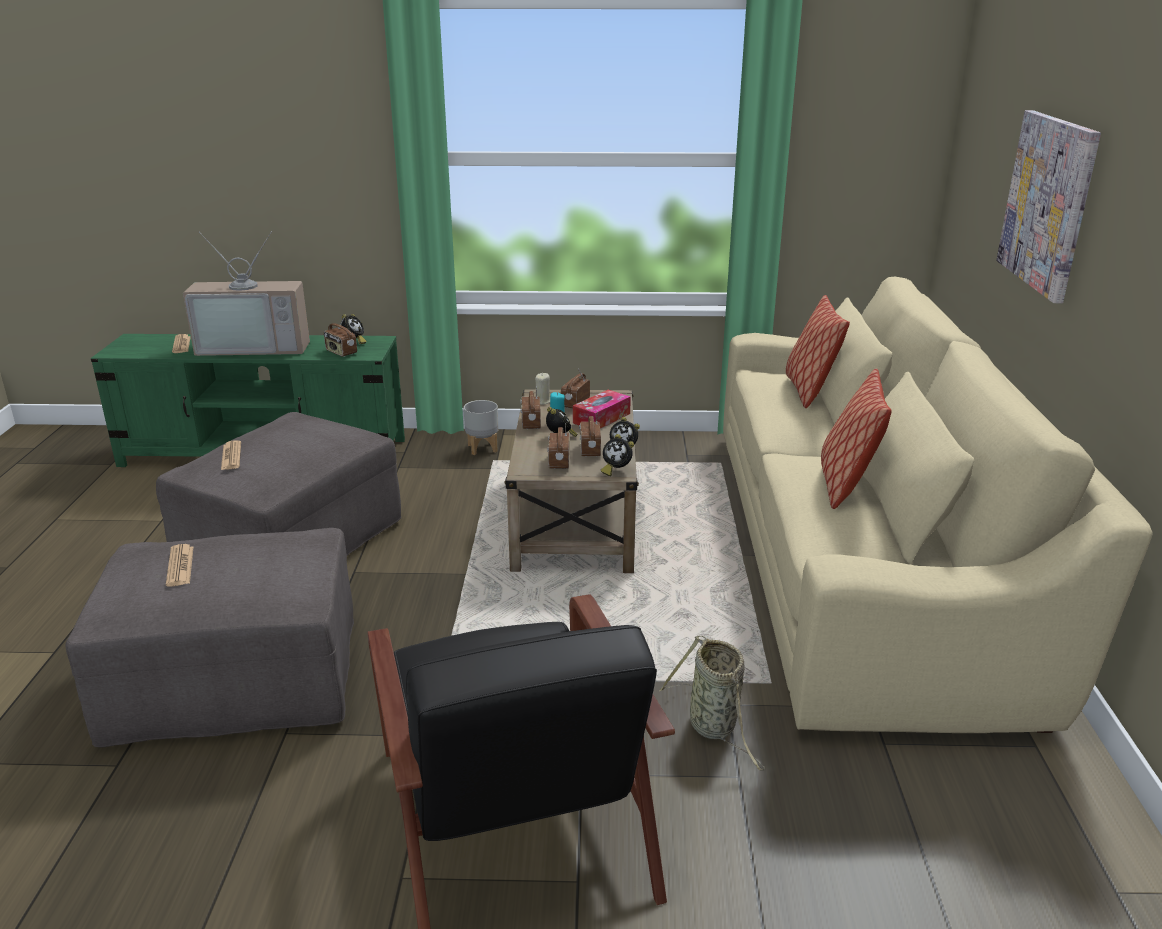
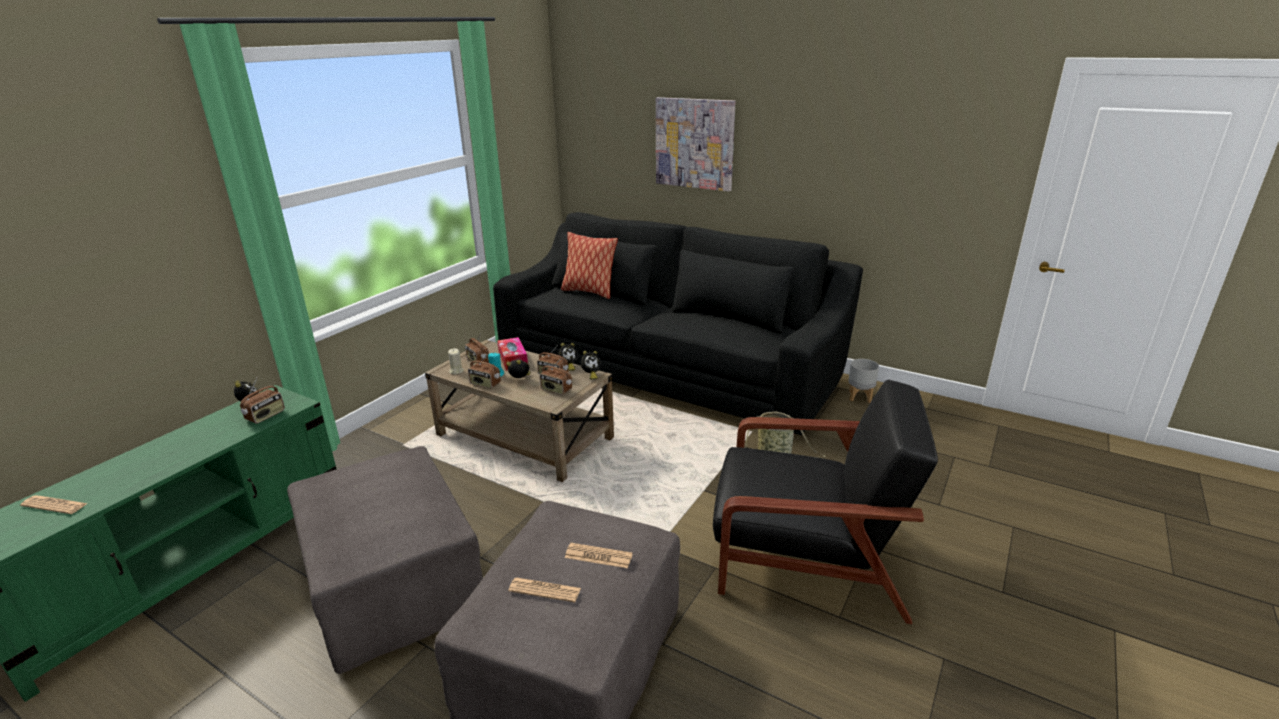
camera: 60 degrees left, 0 degrees up
television [183,231,310,356] -> none
newspaper [221,440,241,470] -> newspaper moved to [565,543,633,568]
radio [324,315,357,357] -> radio turned 45 degrees counterclockwise [240,377,285,424]
grey planter [464,400,499,455] -> grey planter moved to [848,359,879,403]
beige sofa [723,277,1153,733] -> black sofa [493,212,863,435]
pillow [821,368,892,509] -> none

